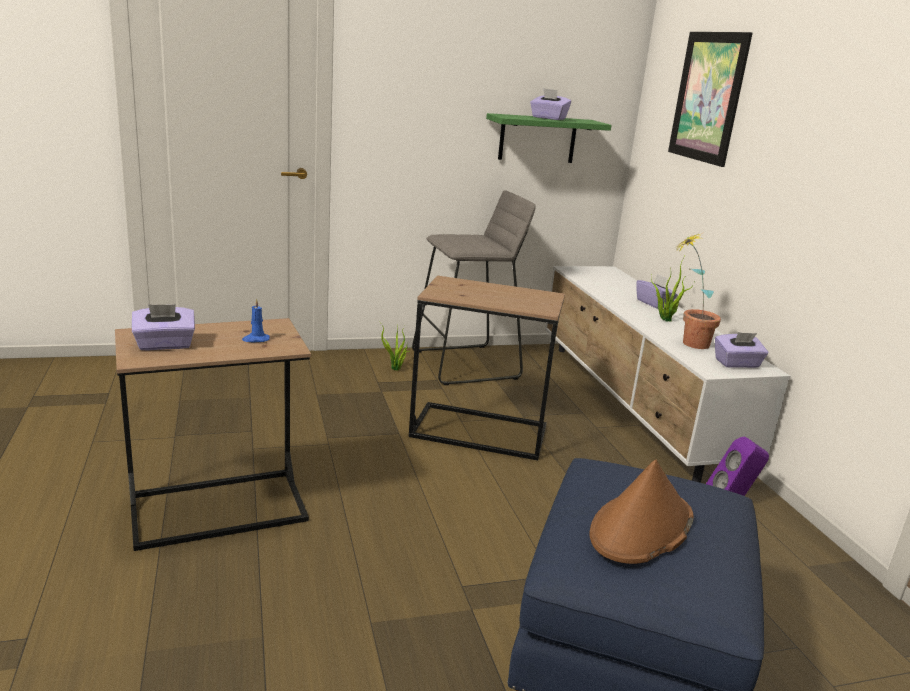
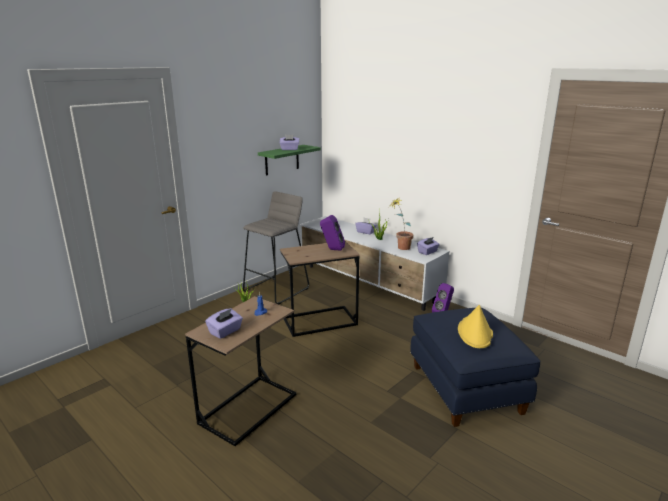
camera: 30 degrees left, 0 degrees up
brown hat [589,460,694,564] -> yellow hat [458,305,493,348]
picture [668,32,753,167] -> none
none -> purple speaker [320,215,345,250]

